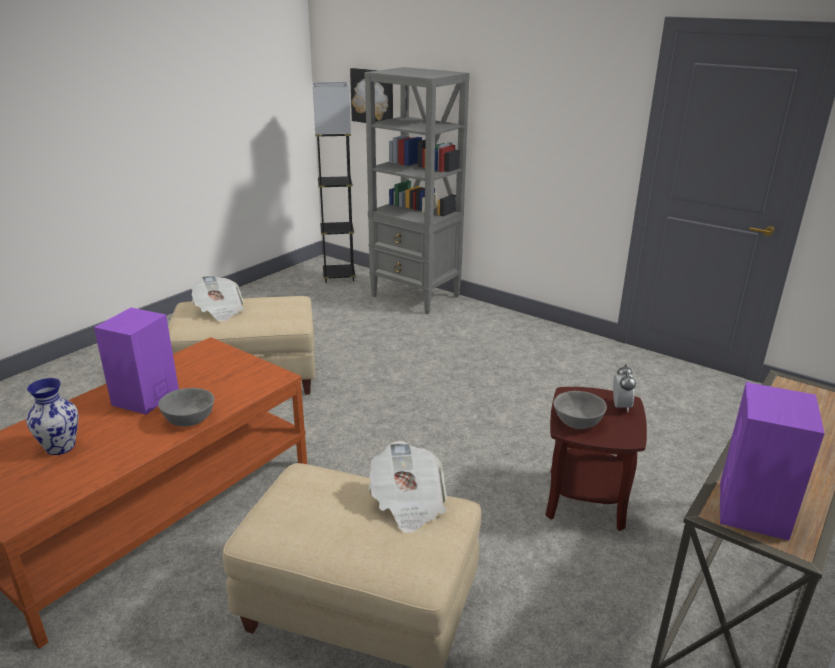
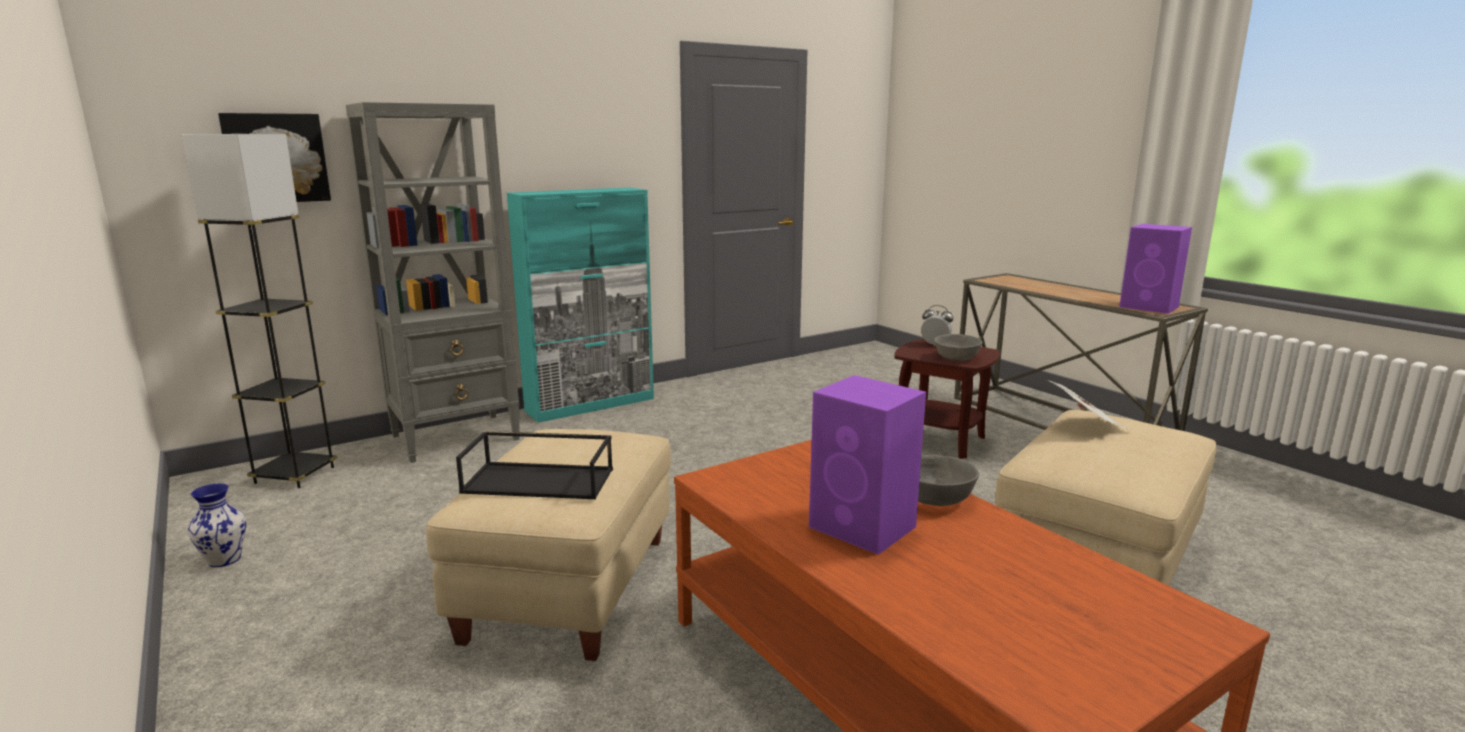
camera: 70 degrees left, 10 degrees down
vase [26,378,78,455] -> vase moved to [188,483,246,567]
newspaper [191,275,245,322] -> black tray [456,431,613,499]
none -> turquoise cabinet [507,187,654,423]

